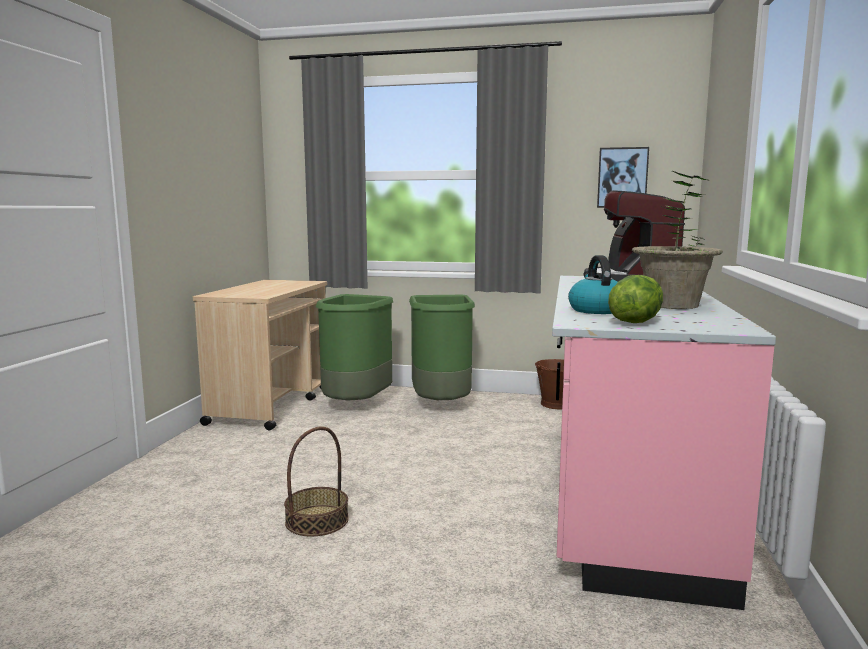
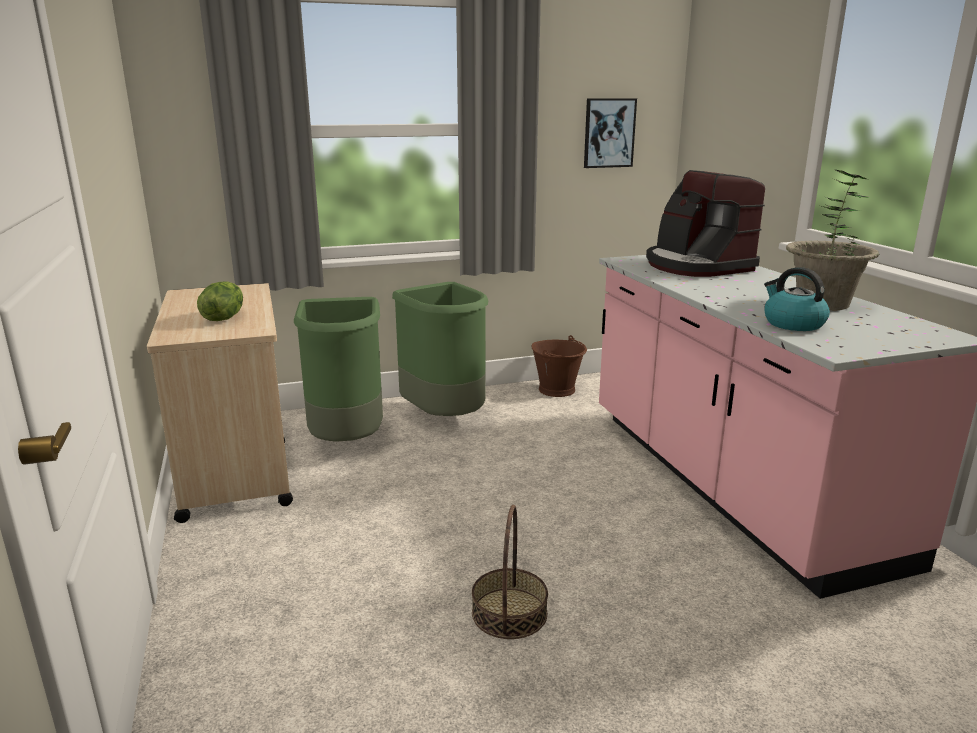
camera: 30 degrees left, 10 degrees up
lettuce [608,275,663,323] -> lettuce moved to [197,281,243,321]

